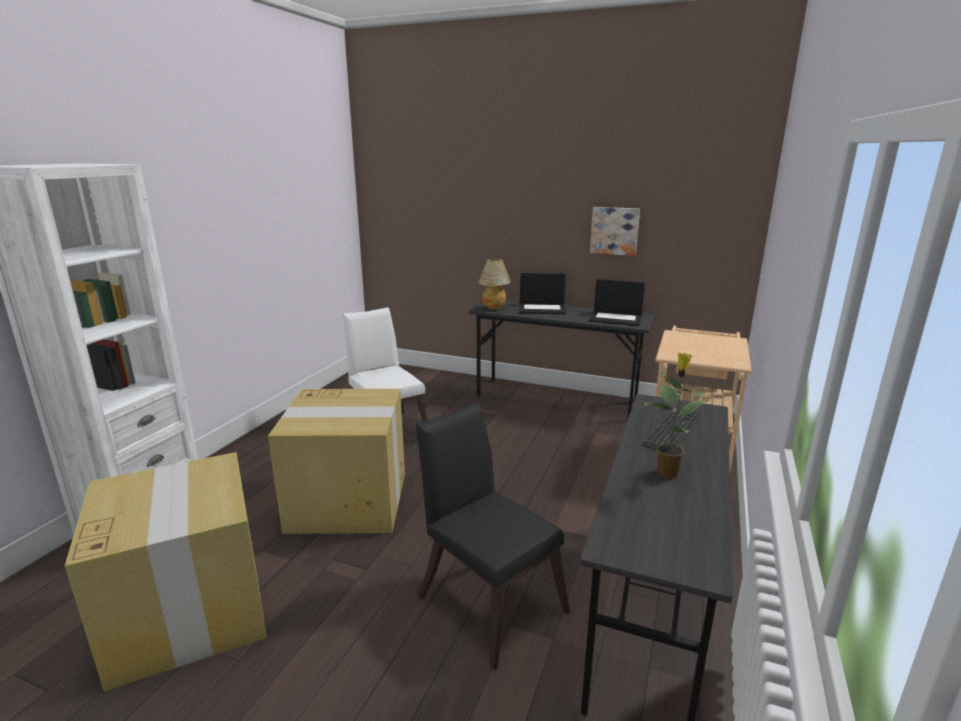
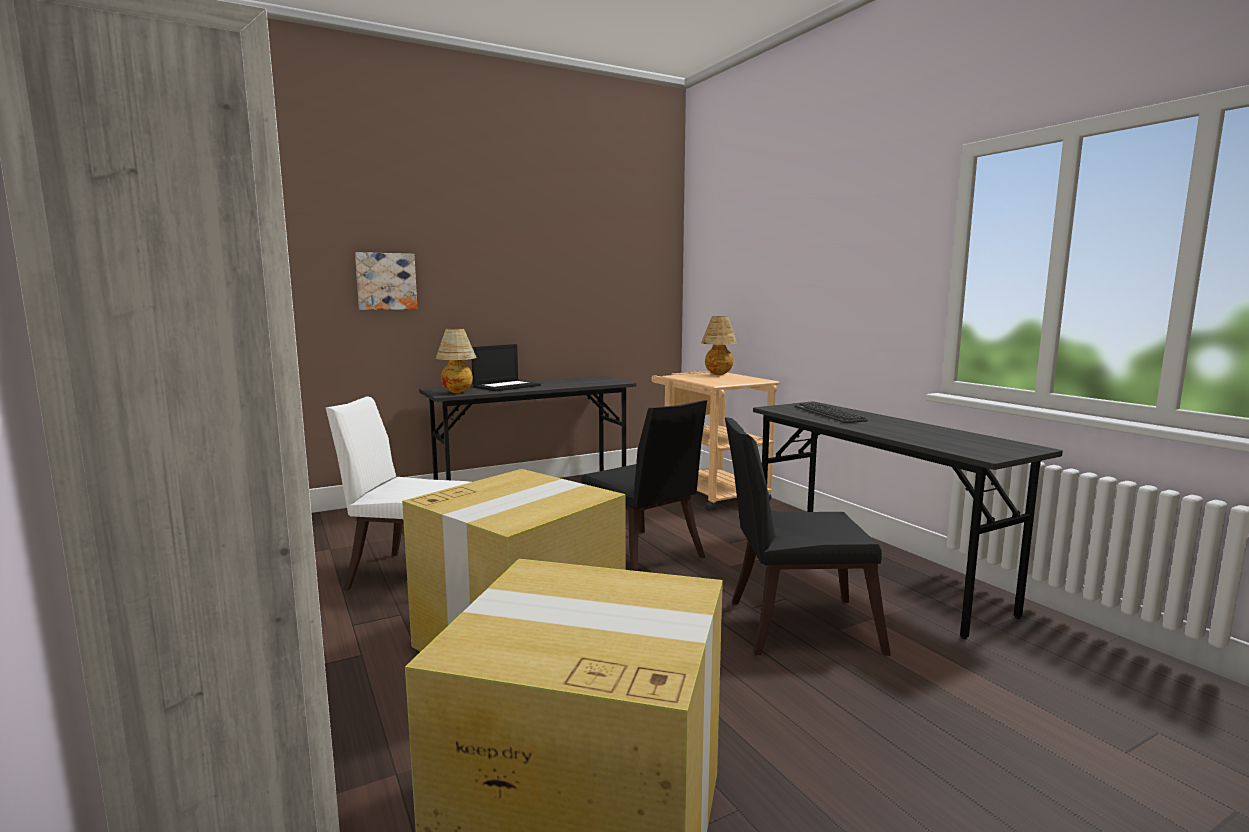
camera: 50 degrees left, 10 degrees down
laptop [589,279,645,326] -> none
picture [590,207,640,256] -> picture moved to [355,252,417,310]
potted plant [644,353,709,479] -> none
none -> black chair [581,400,707,571]
none -> table lamp [701,316,737,375]

